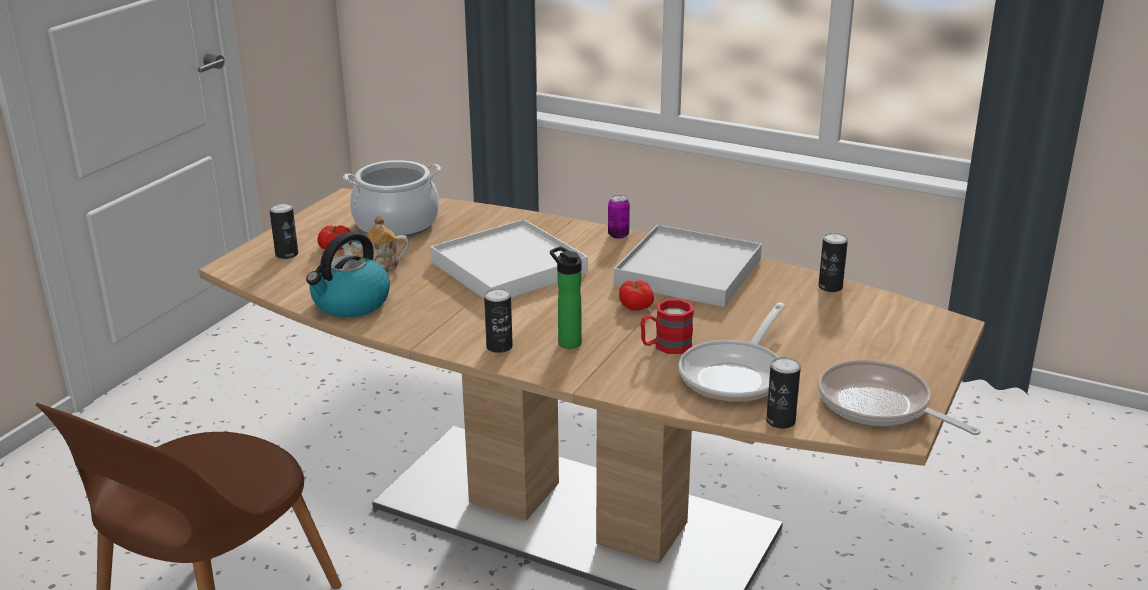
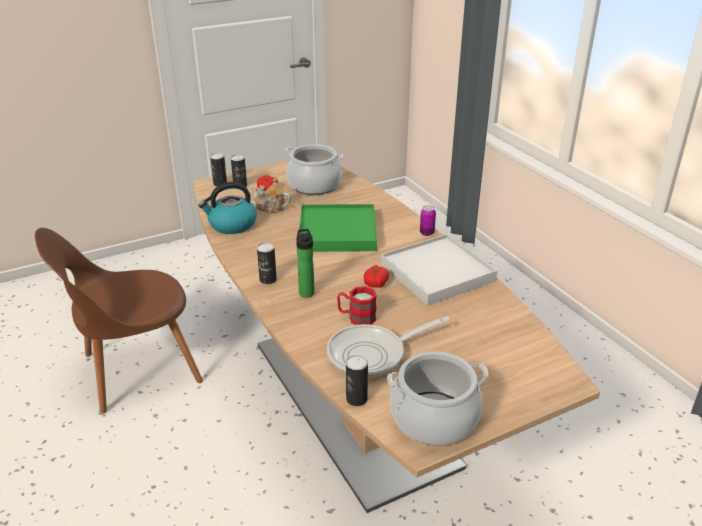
camera: 35 degrees right, 5 degrees up
white tray [430,219,588,298] -> green tray [299,204,377,252]
can [818,233,848,292] -> can moved to [210,153,227,187]
frying pan [818,360,981,435] -> cooking pot [387,351,489,446]

